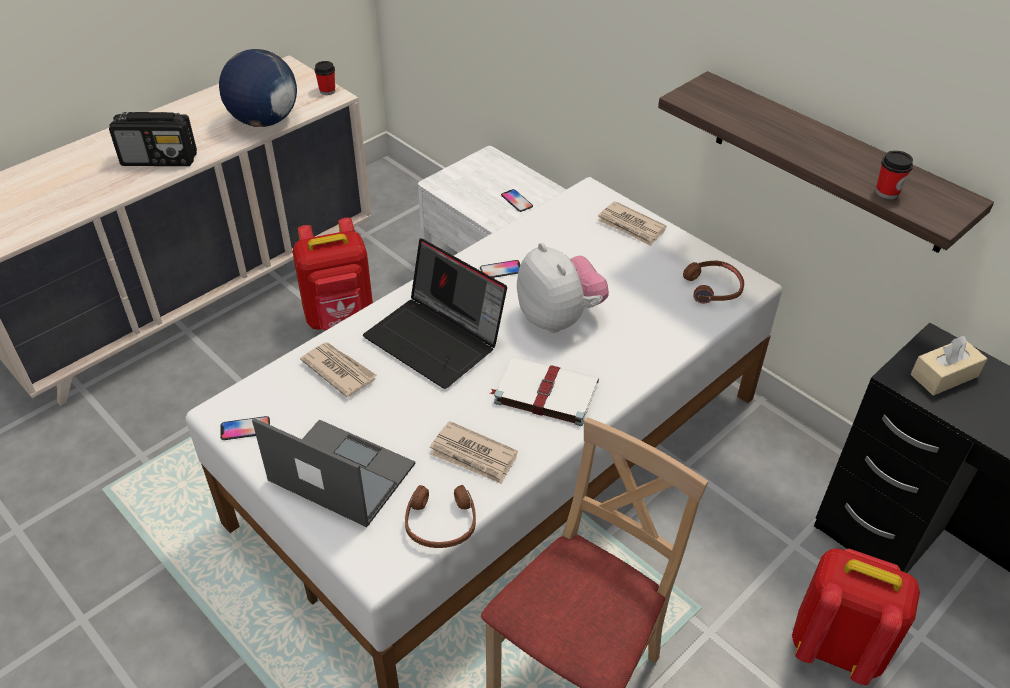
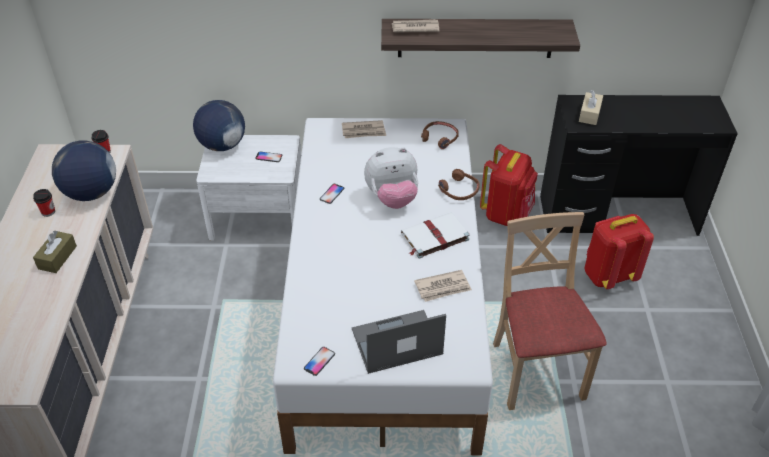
camera: 45 degrees left, 0 degrees up
radio [109,112,197,166] -> brown tissue box [33,231,77,273]
red backpack [292,218,373,330] -> red backpack moved to [480,144,538,226]
newspaper [300,342,377,398] -> newspaper moved to [392,19,439,32]
laptop [363,238,507,389] -> none
brown headphones [405,485,476,548] -> brown headphones moved to [438,169,480,200]
plush toy [517,243,609,333] -> plush toy turned 150 degrees clockwise [364,147,418,209]
cup [876,150,913,199] -> cup moved to [33,189,55,217]
none -> globe [193,100,245,151]

